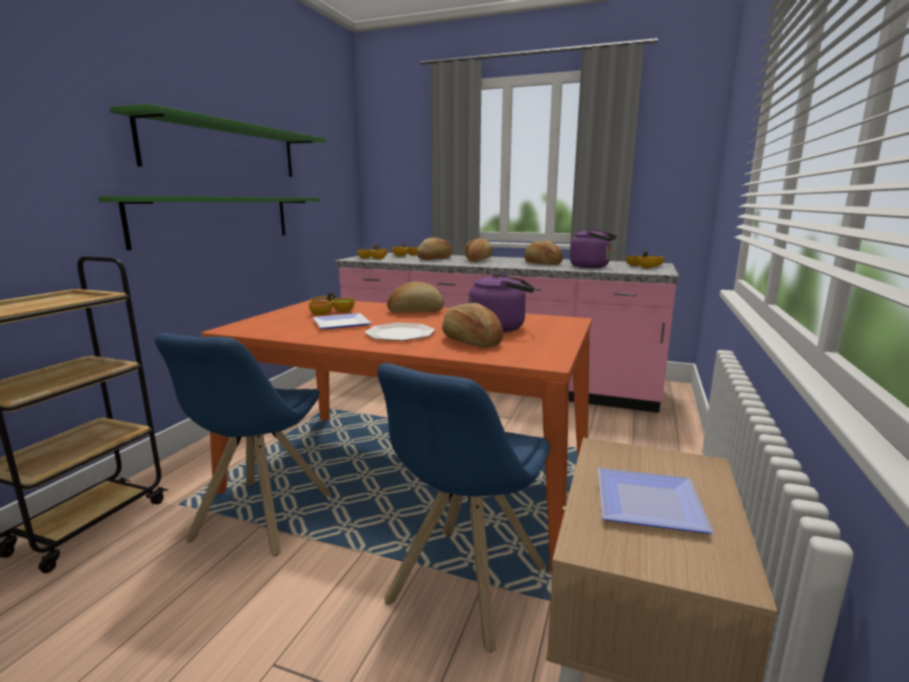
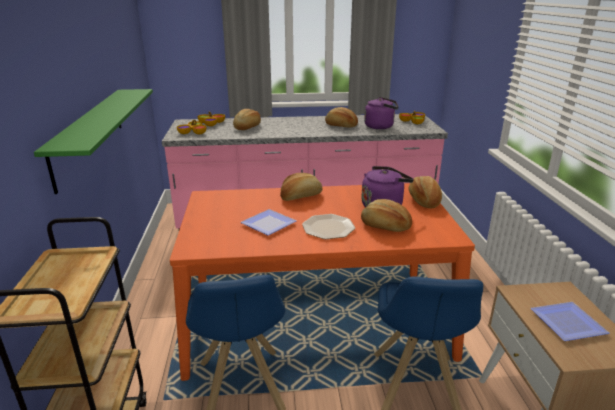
camera: 25 degrees left, 10 degrees up
green shelf [110,104,326,177] -> none
bowl [309,292,355,315] -> none
bread [465,239,493,262] -> bread moved to [409,176,442,208]

